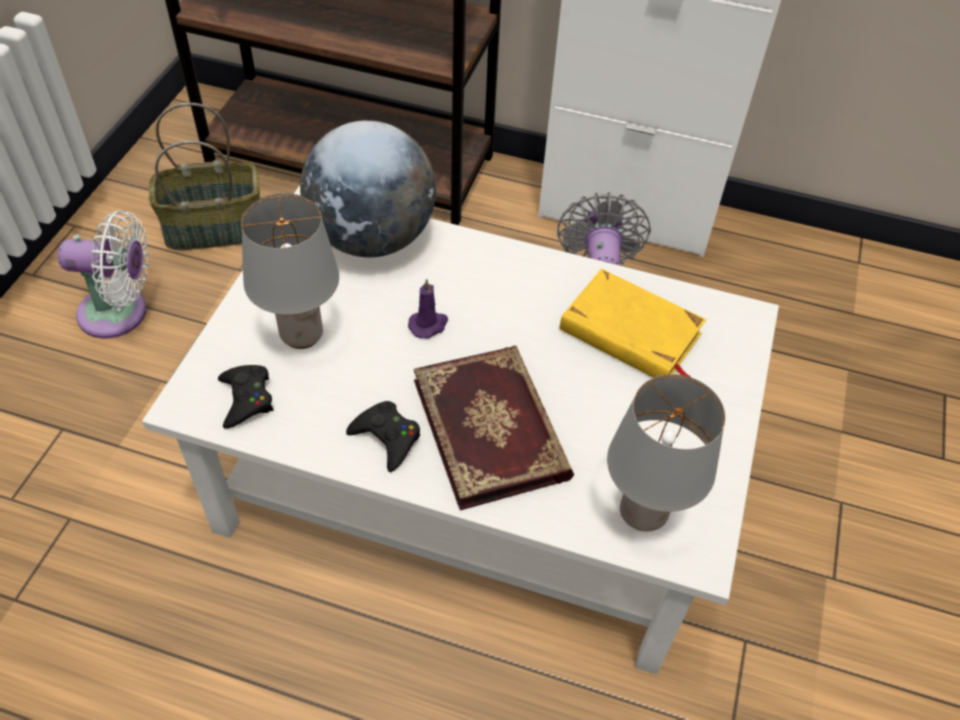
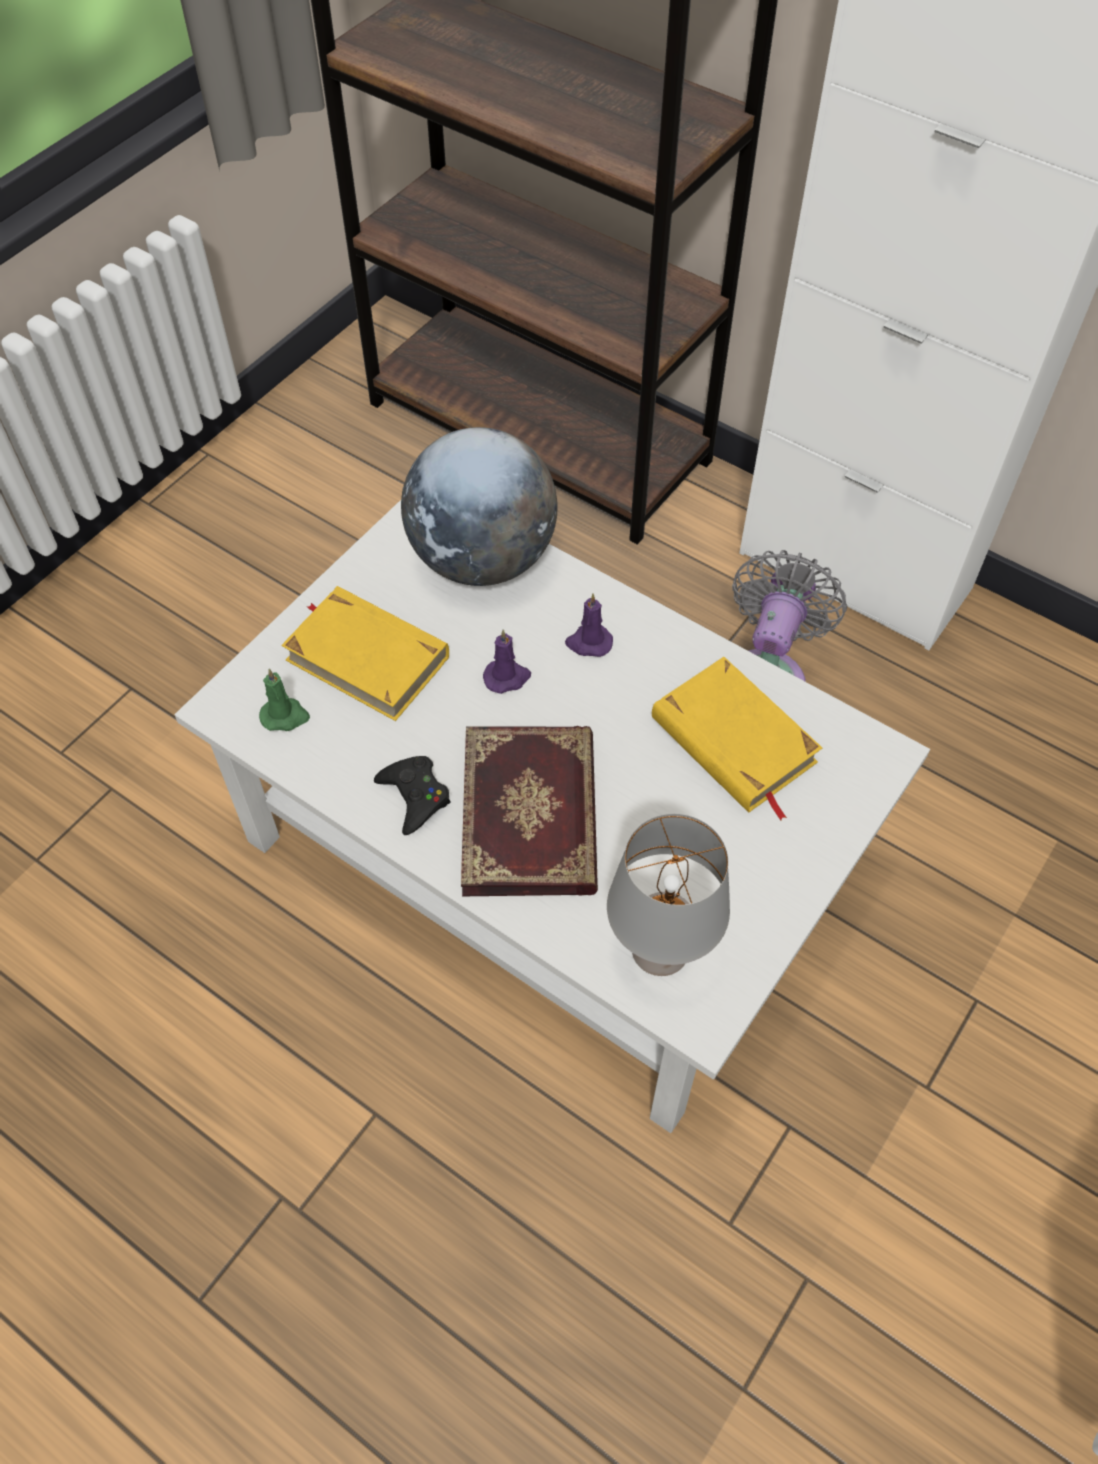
camera: 20 degrees right, 5 degrees up
white fan [58,210,149,338] -> none
basket [149,103,260,250] -> none
black game controller [218,365,273,428] -> green candle [259,669,310,731]
grey table lamp [241,193,339,349] -> yellow book [281,586,449,721]
none -> purple candle [565,594,613,657]

